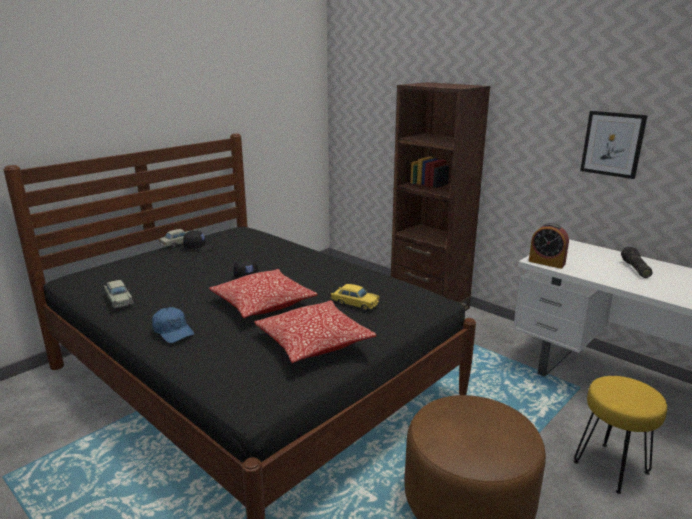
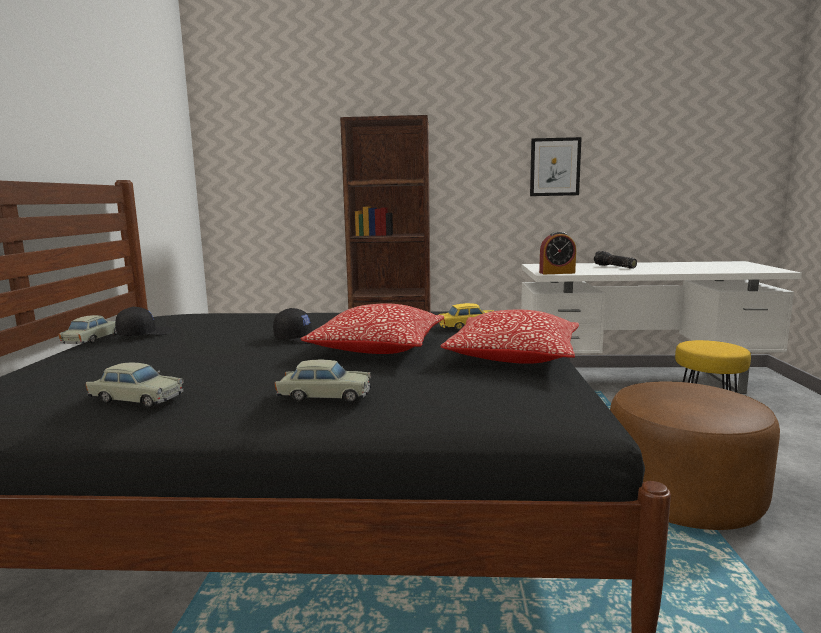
camera: 40 degrees left, 10 degrees down
blue cap [152,307,194,343] -> beige toy car [275,360,371,403]

